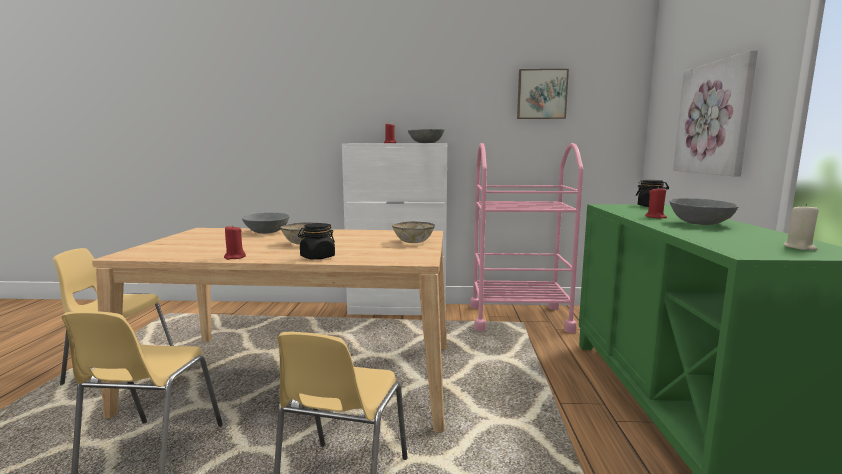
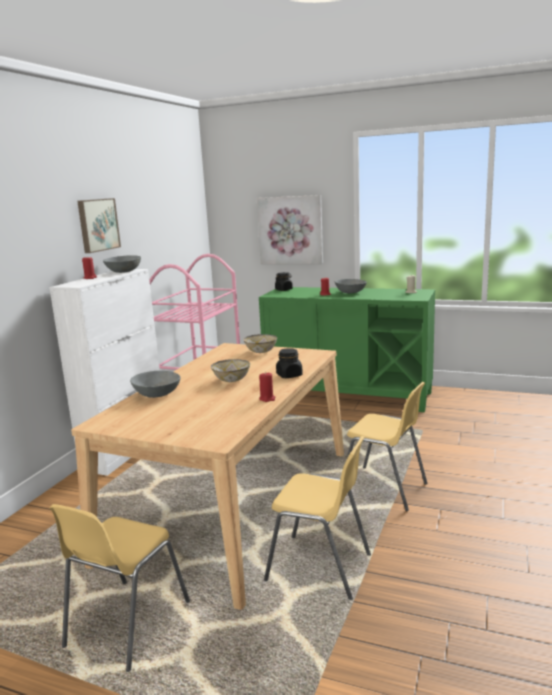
camera: 70 degrees left, 5 degrees up
picture [517,69,569,119] -> picture moved to [77,198,121,253]

